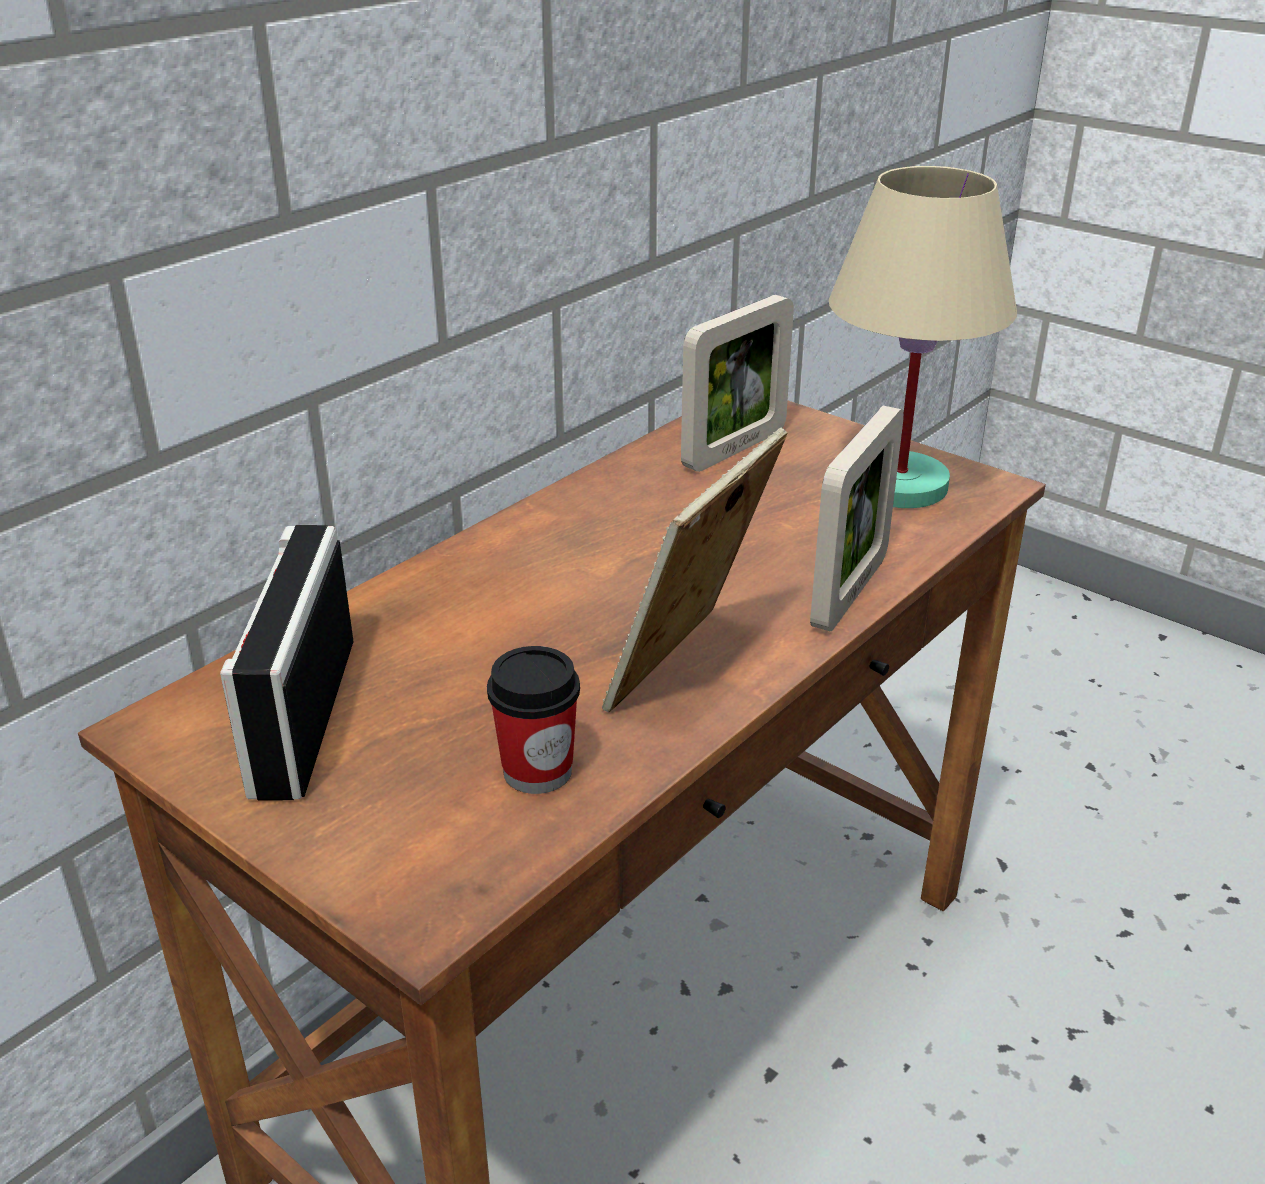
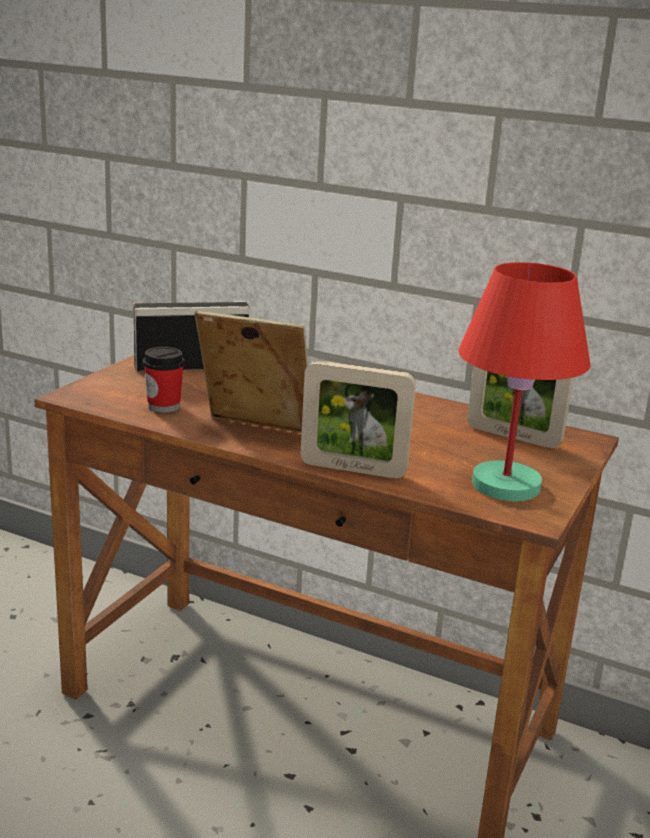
camera: 75 degrees right, 10 degrees down
beige table lamp [829,166,1017,508] -> red table lamp [458,262,591,501]

